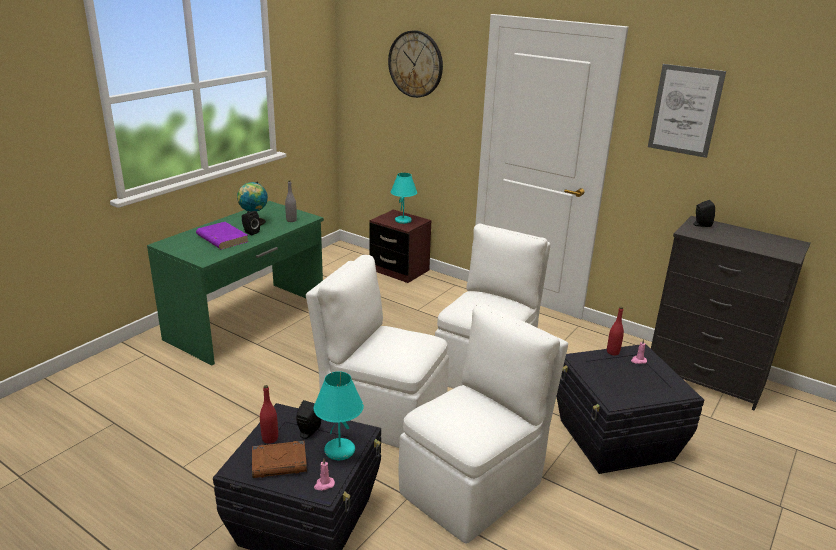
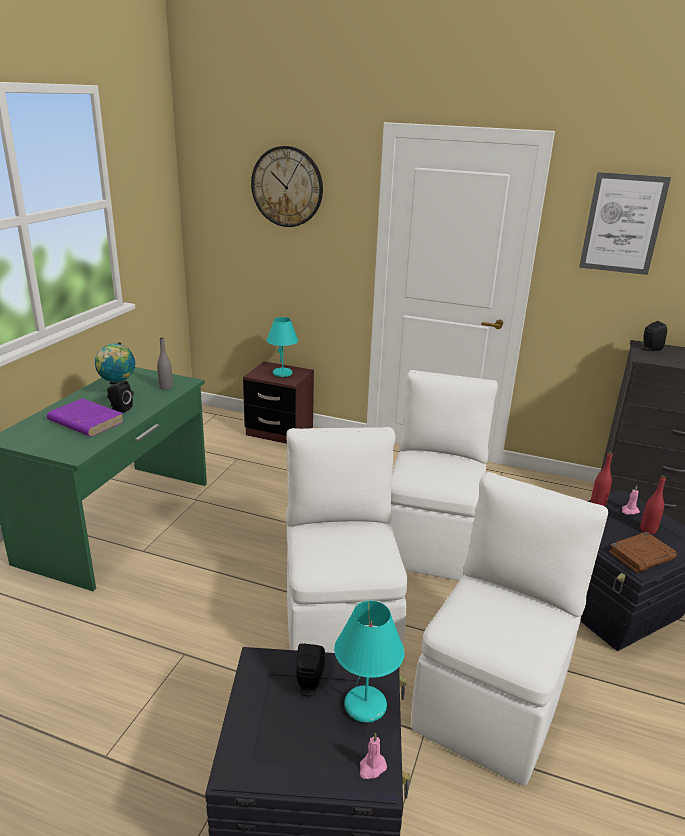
camera: 15 degrees left, 0 degrees up
brown book [252,441,307,478] -> brown book moved to [609,532,677,573]
red bottle [260,385,278,444] -> red bottle moved to [640,475,666,534]
white chair [306,255,449,448] -> white chair turned 75 degrees clockwise [286,427,408,668]

